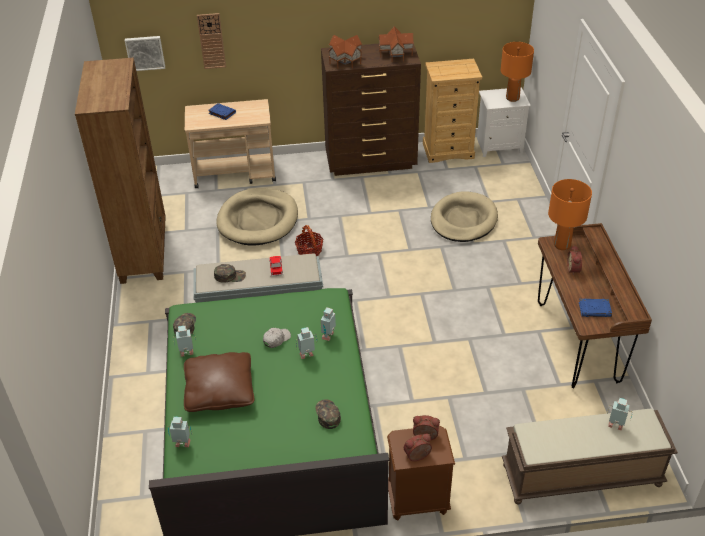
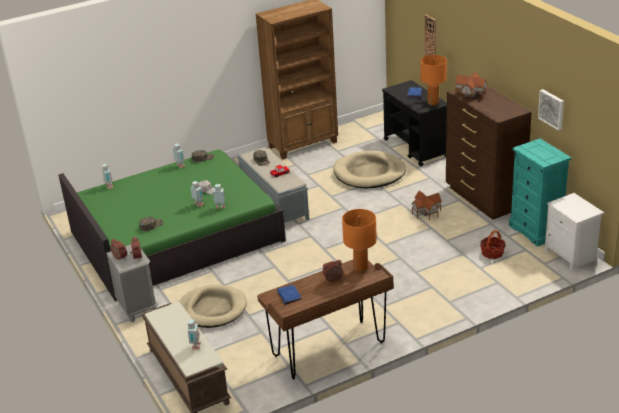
camera: 70 degrees right, 10 degrees down
picture [125,36,165,71] -> picture moved to [538,89,564,131]
brown pillow [184,352,254,412] -> none
beige cart [185,99,276,189] -> black cart [382,80,447,166]
basket [295,225,323,256] -> basket moved to [480,230,505,259]
toy house [378,26,414,62] -> toy house moved to [411,190,442,220]
brown nightstand [387,425,455,521] -> grey nightstand [106,245,158,322]
beige dresser [423,59,482,163] -> turquoise dresser [509,138,572,247]
beige dog bed [431,191,498,242] -> beige dog bed moved to [179,285,247,328]
orange table lamp [501,42,534,102] -> orange table lamp moved to [421,55,447,106]

